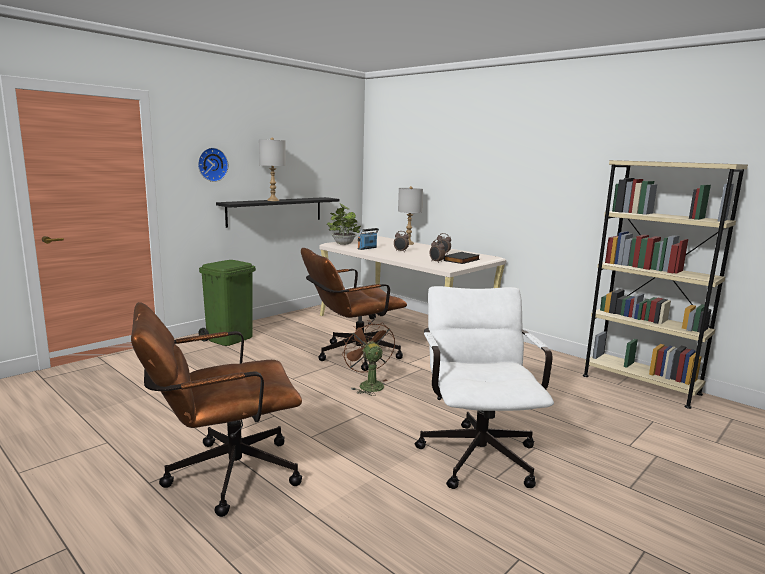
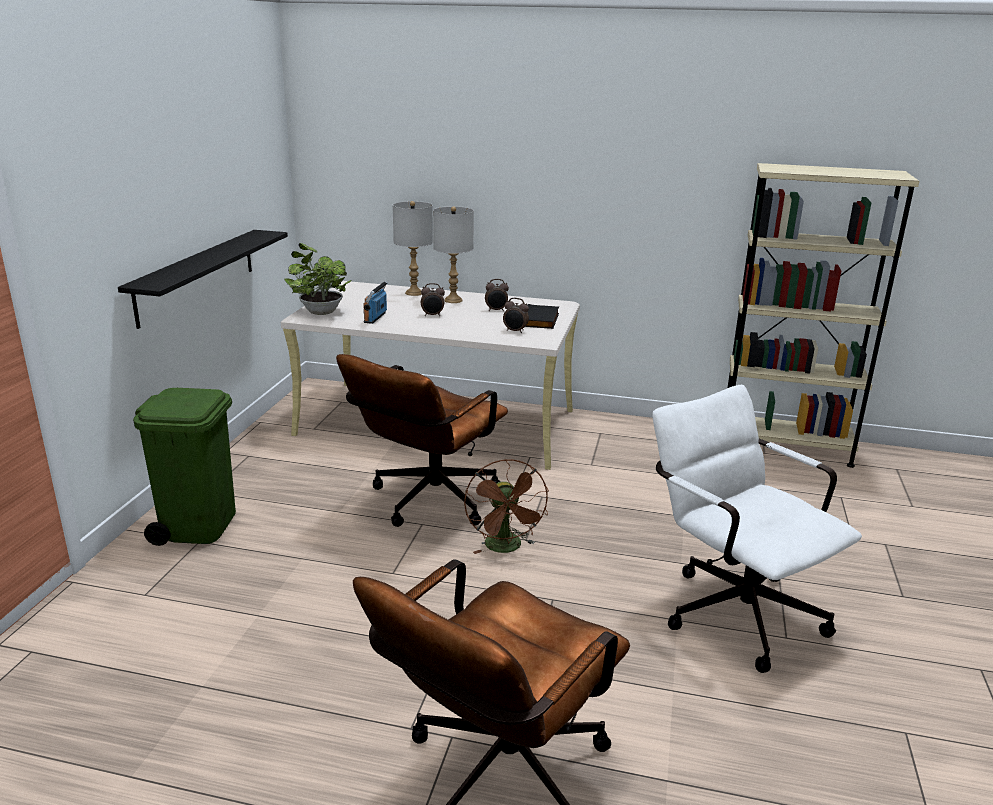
camera: 30 degrees left, 10 degrees up
wall clock [198,148,228,182] -> none
grey table lamp [259,138,286,201] -> grey table lamp moved to [433,206,474,303]
brown fan [342,320,395,396] -> brown fan turned 135 degrees counterclockwise [464,459,549,554]

